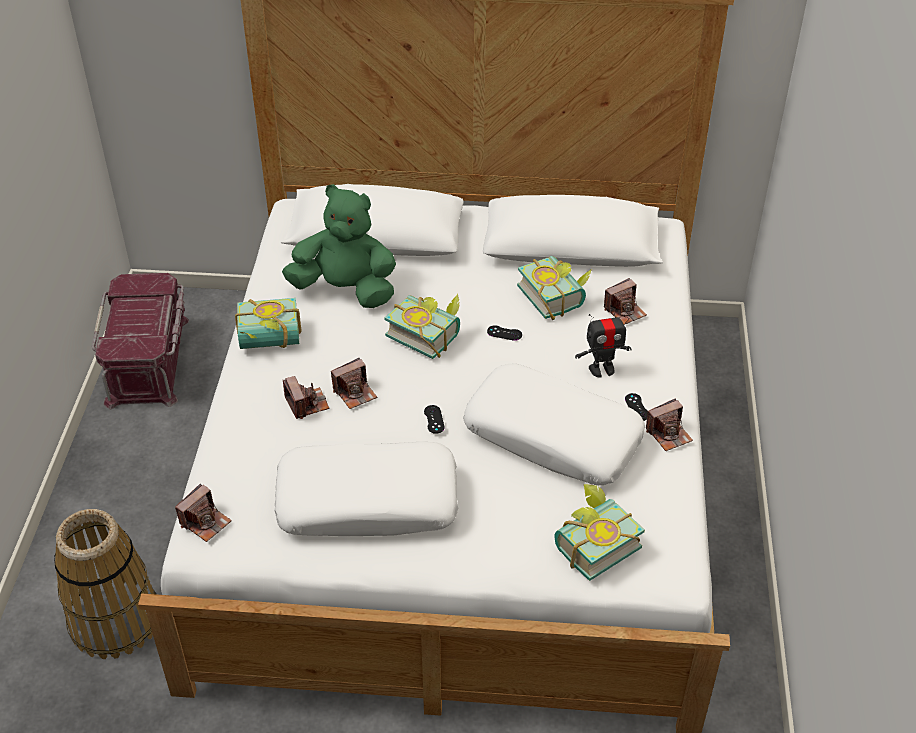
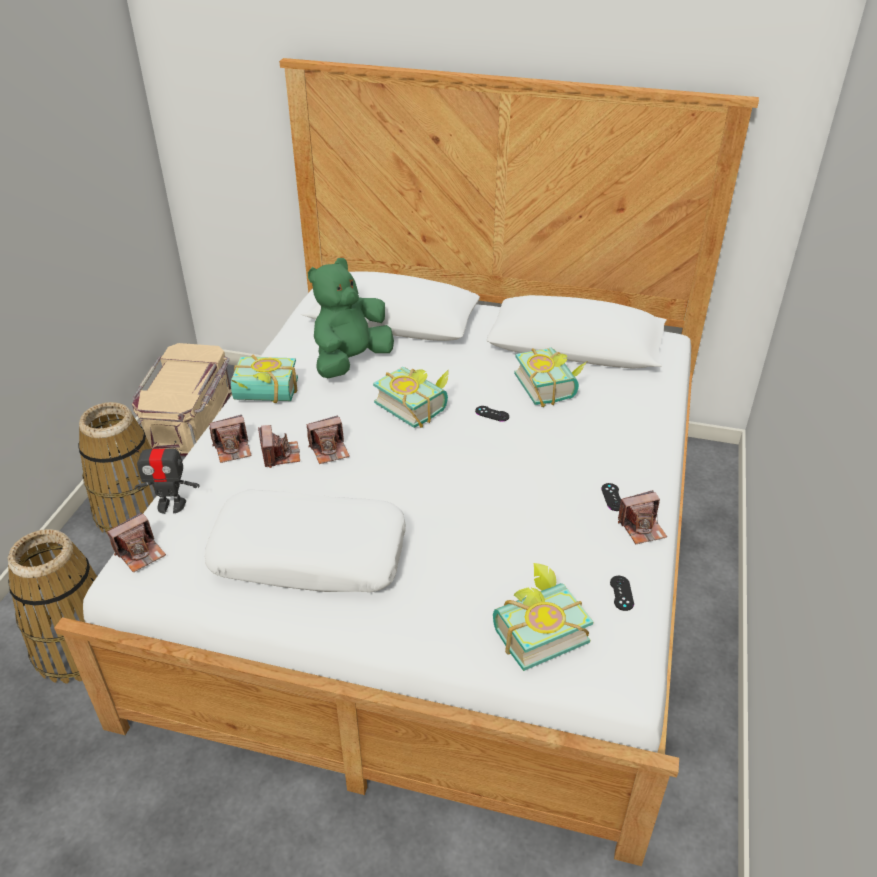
camera: 10 degrees right, 5 degrees down
red storage box [92,273,189,409] -> beige storage box [132,343,232,457]
green plush toy [282,184,396,308] -> green plush toy turned 75 degrees counterclockwise [308,258,394,378]
black game controller [424,405,445,434] -> black game controller moved to [610,576,634,611]
white pillow [463,363,645,485] -> none
toy robot [575,310,632,377] -> toy robot moved to [130,440,199,514]
camera [604,278,647,325] -> camera moved to [209,415,252,463]
none -> basket [78,402,155,534]

